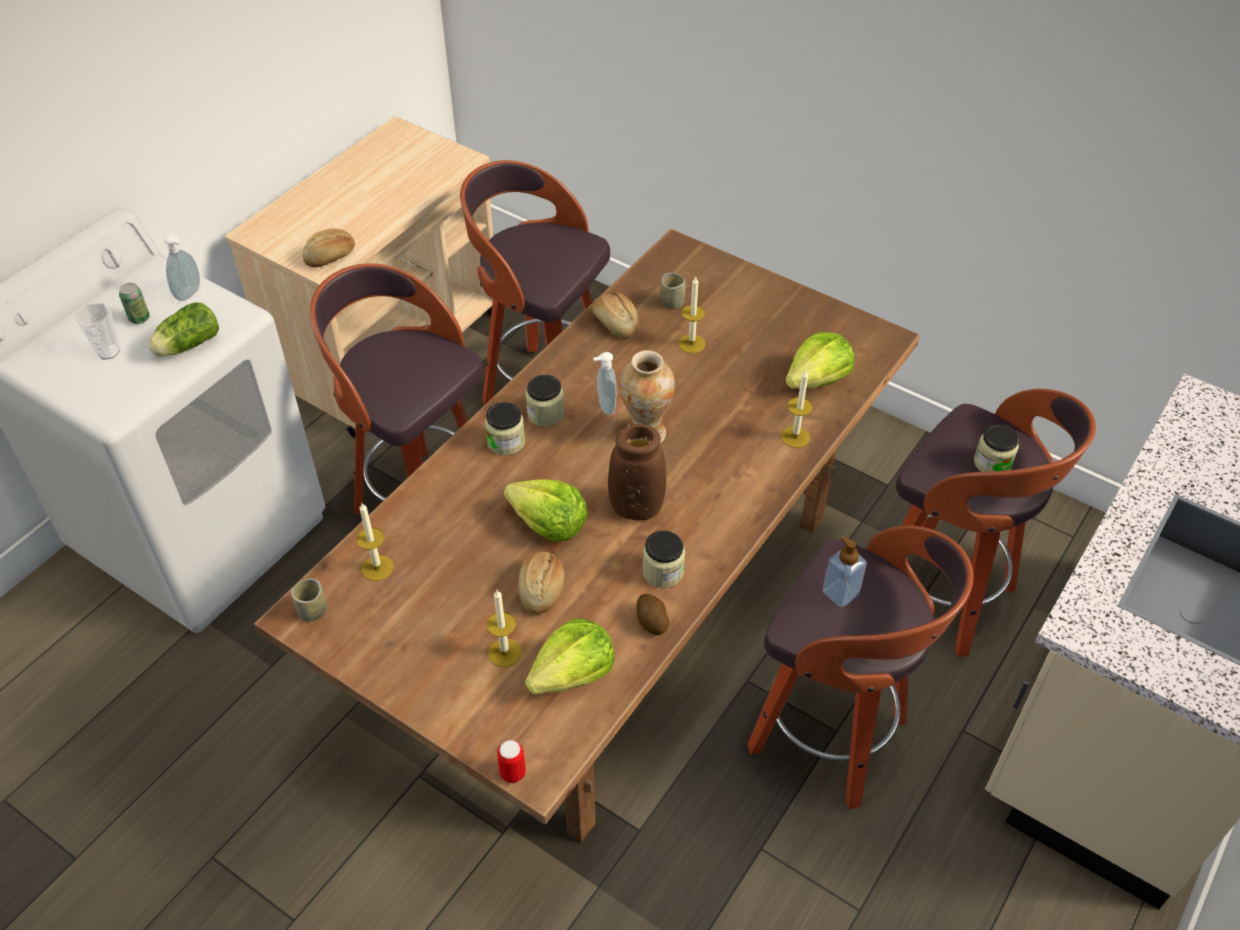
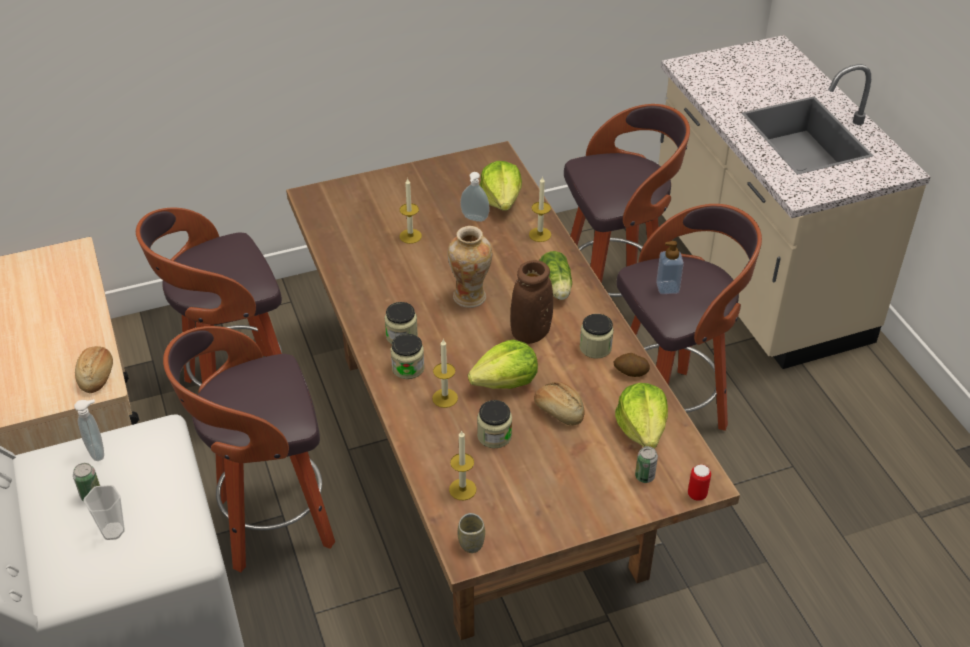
camera: 55 degrees left, 5 degrees down
lettuce [148,303,219,356] -> lettuce moved to [539,251,572,300]
candle [487,590,522,667] -> candle moved to [432,339,458,408]
bread [592,292,639,338] -> none
soap dispenser [593,352,617,415] -> soap dispenser moved to [460,172,490,222]
cup [660,273,686,309] -> none
jar [974,424,1019,472] -> jar moved to [477,400,512,448]
none -> can [635,446,658,483]

